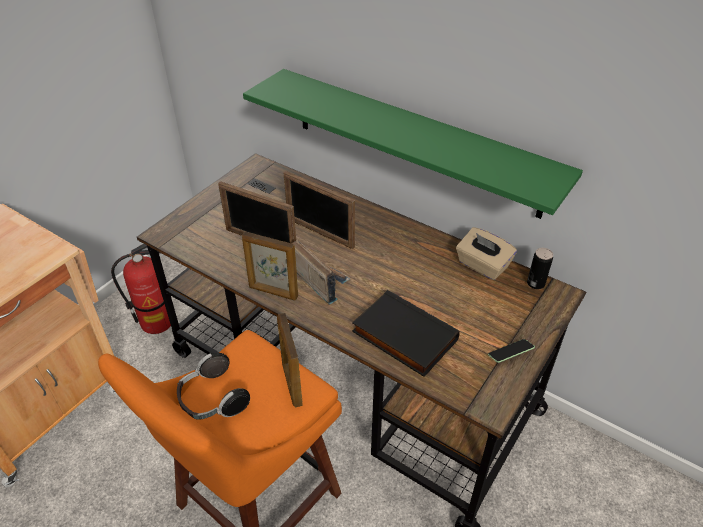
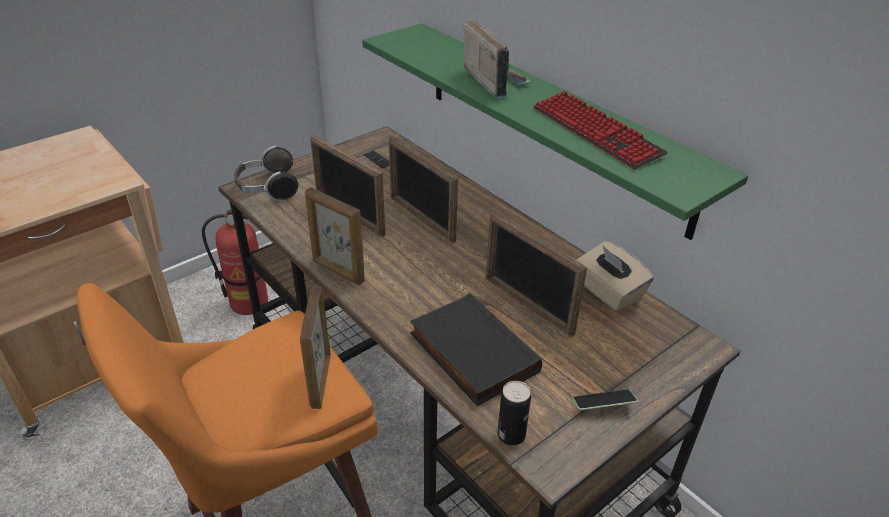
camera: 15 degrees right, 5 degrees down
headphones [177,353,250,420] -> headphones moved to [234,146,298,201]
radio [292,240,350,305] -> radio moved to [464,19,532,99]
can [527,248,553,289] -> can moved to [497,381,531,445]
none -> picture frame [486,212,587,337]
none -> keyboard [533,91,668,169]

